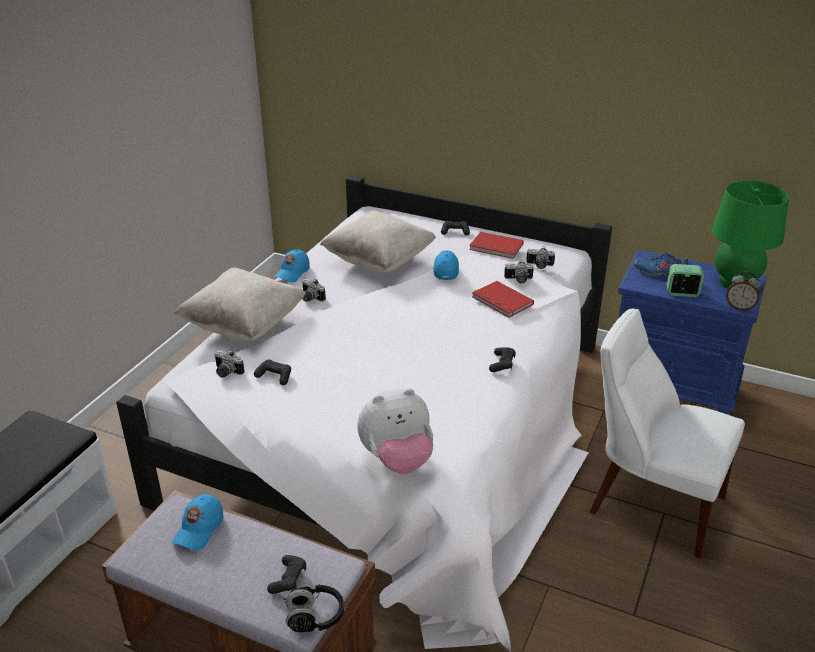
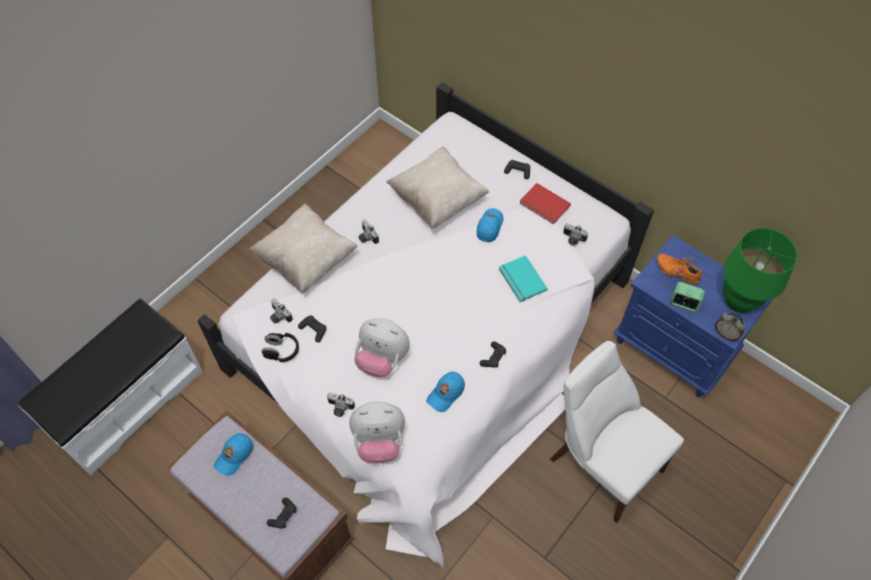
camera: 15 degrees right, 25 degrees up
blue cap [274,249,310,283] -> blue cap moved to [426,371,465,412]
black headphones [284,584,344,632] -> black headphones moved to [261,333,299,362]
red book [472,281,534,318] -> turquoise book [499,255,548,302]
camera [504,260,534,283] -> camera moved to [327,393,355,417]
blue shoe [634,252,688,277] -> orange shoe [657,254,702,285]
none -> plush toy [354,318,410,378]

